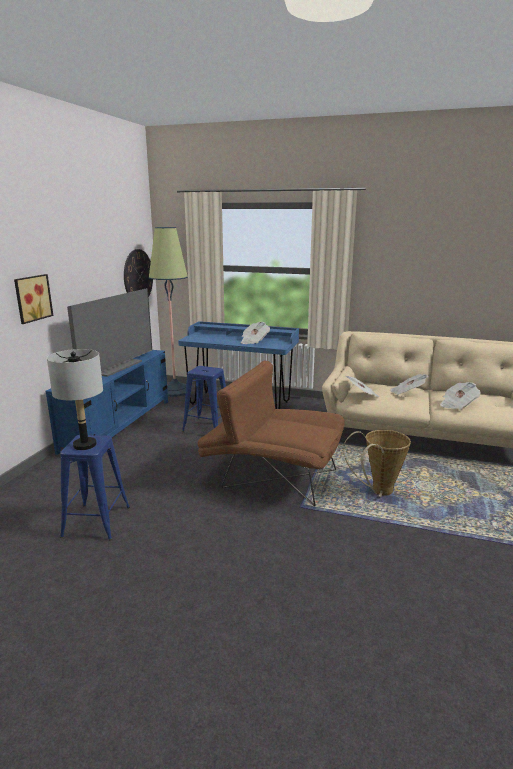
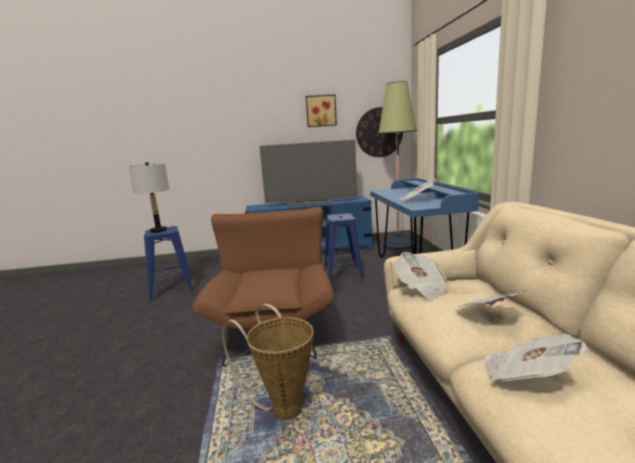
camera: 65 degrees right, 5 degrees down
picture [14,274,53,324] -> picture moved to [306,95,337,127]

